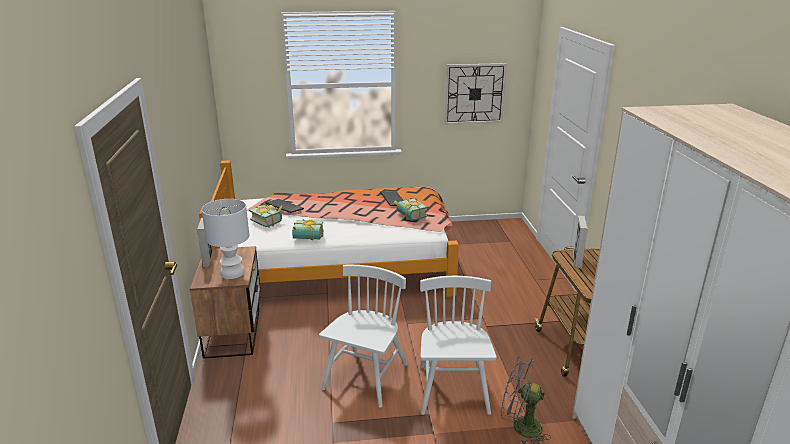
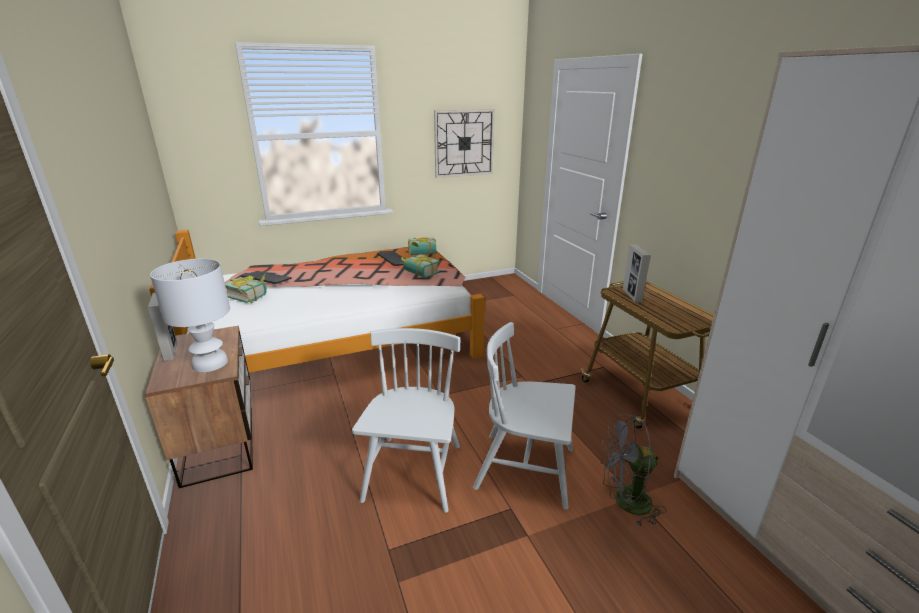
camera: 15 degrees left, 0 degrees up
book [292,219,324,240] -> book moved to [408,238,436,255]
white chair [420,276,497,415] -> white chair turned 60 degrees counterclockwise [473,322,576,510]

